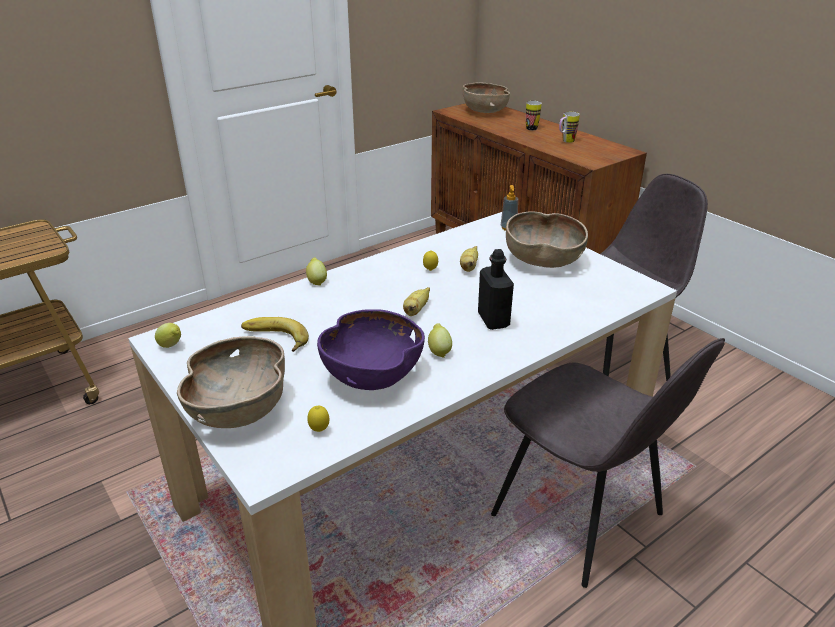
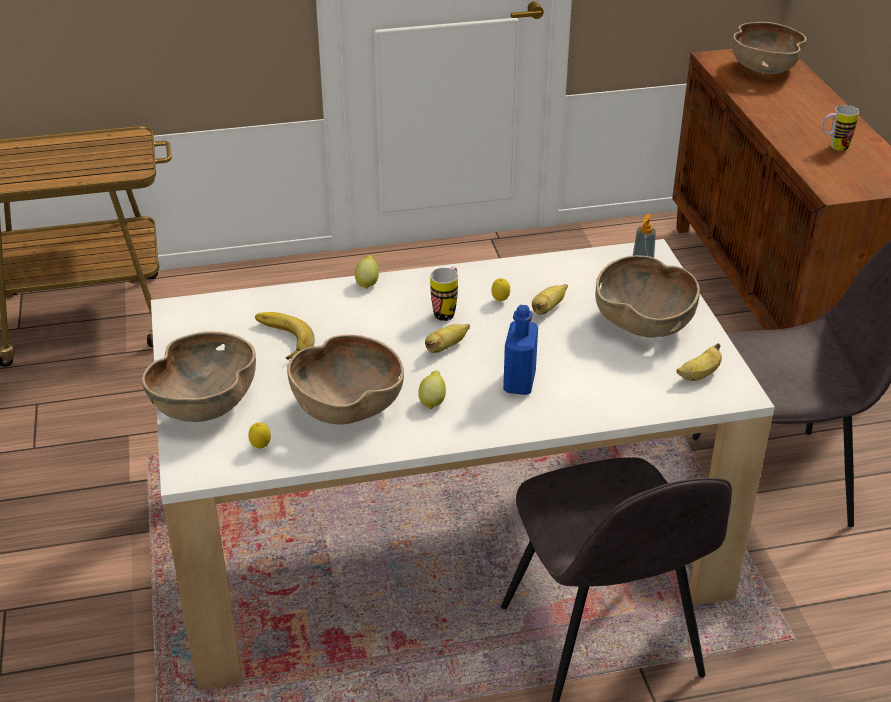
camera: 25 degrees right, 5 degrees up
lemon [155,323,181,348] -> none
purple bowl [317,309,425,390] -> brown bowl [287,335,404,424]
black bottle [478,249,514,330] -> blue bottle [503,305,538,395]
mug [526,101,542,131] -> mug moved to [430,267,458,321]
none -> banana [676,343,722,381]

